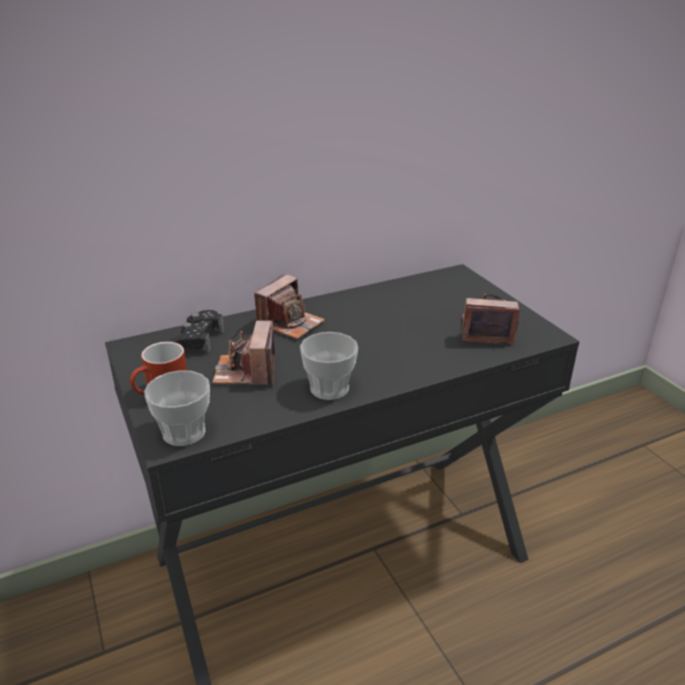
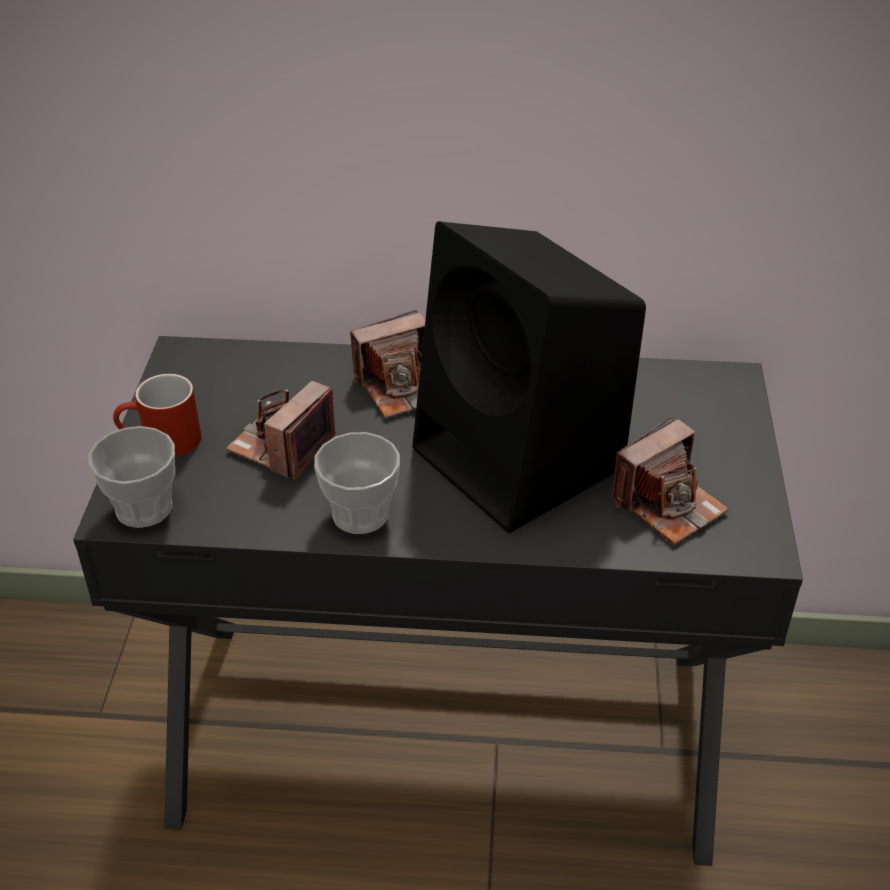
camera: 30 degrees right, 10 degrees up
black game controller [168,310,224,353] -> none
camera [462,294,520,344] -> camera turned 105 degrees clockwise [612,416,729,544]
none -> black speaker [412,221,646,533]

